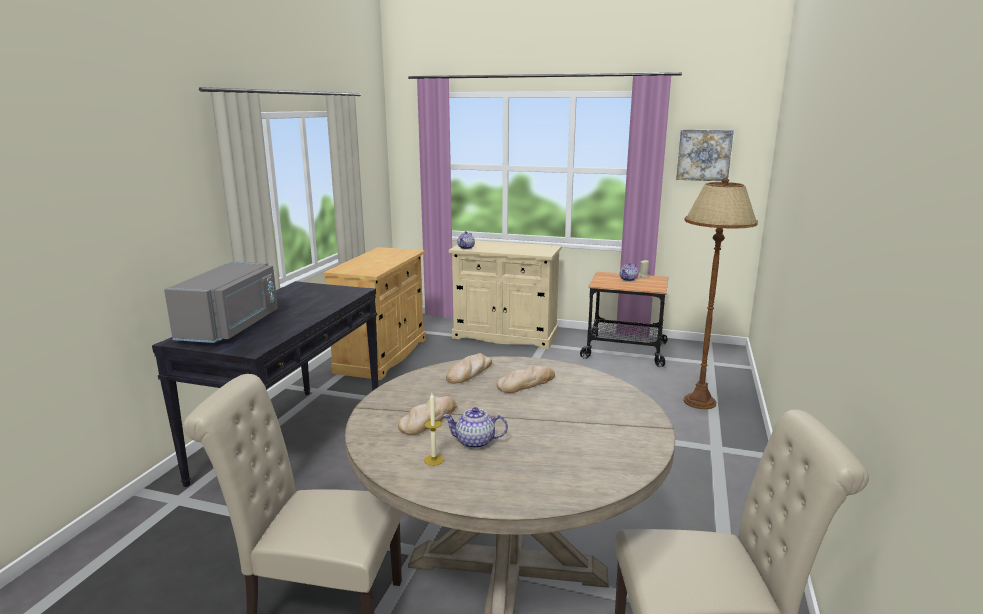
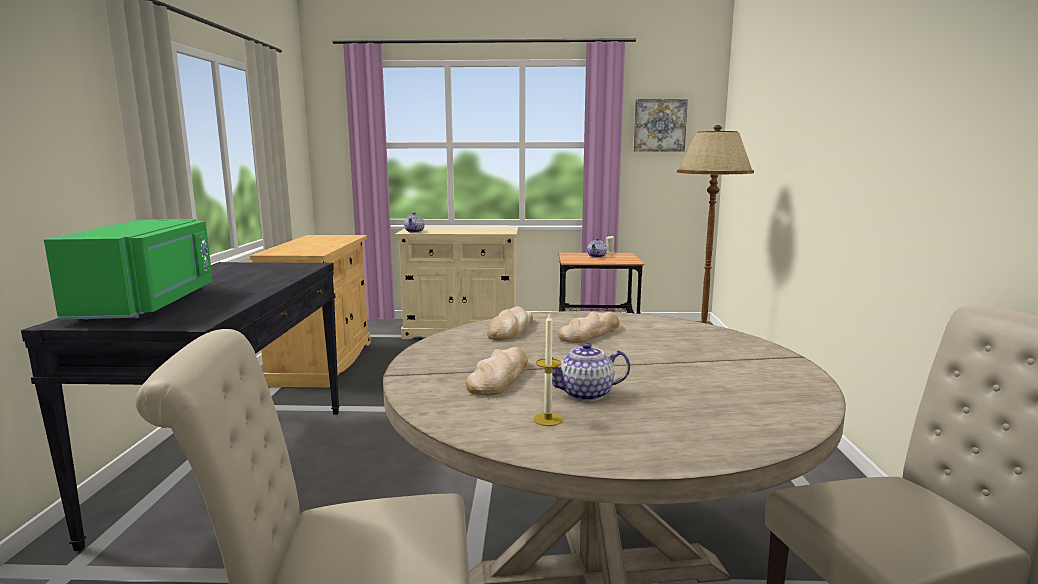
camera: 15 degrees left, 5 degrees down
grey microwave [164,261,278,343] -> green microwave [44,219,213,320]

